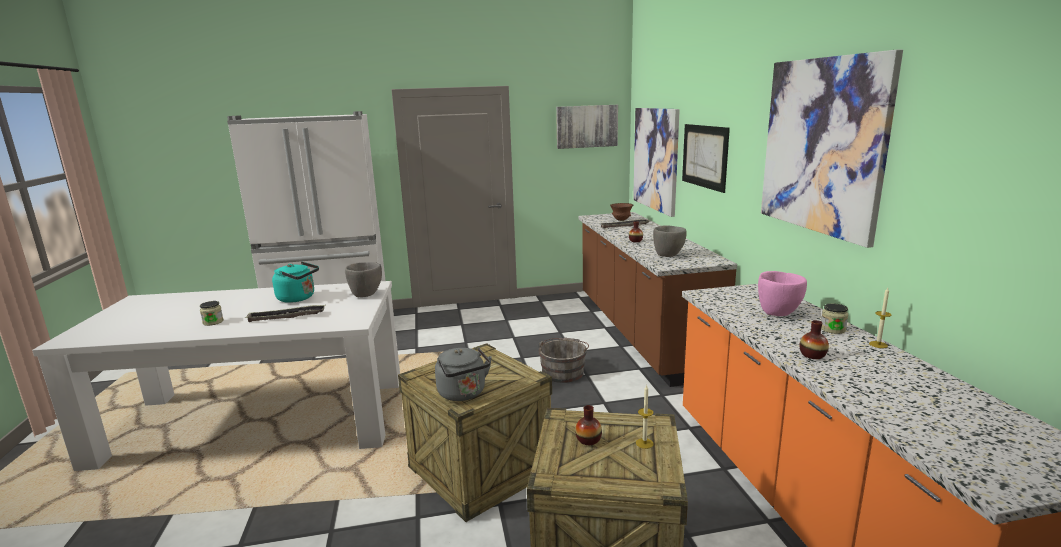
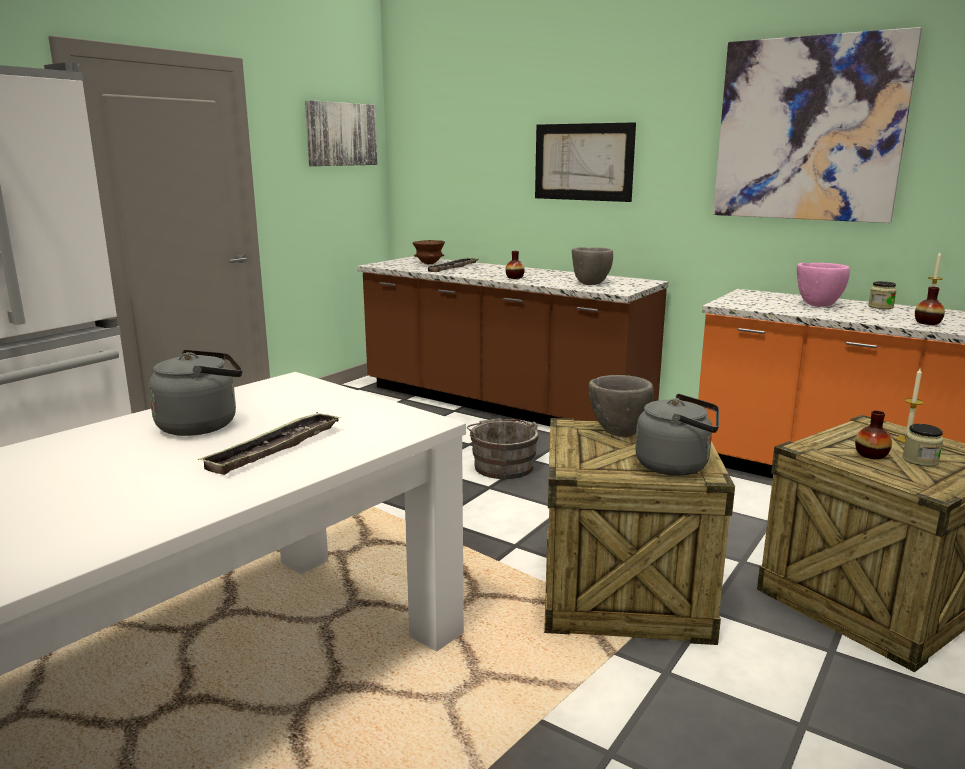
camera: 45 degrees left, 0 degrees up
jar [200,301,224,326] -> jar moved to [902,424,944,467]
turquoise kettle [272,261,319,303] -> grey kettle [148,349,242,436]
grey bowl [345,262,382,297] -> grey bowl moved to [588,375,654,438]
picture [633,108,680,217] -> none

